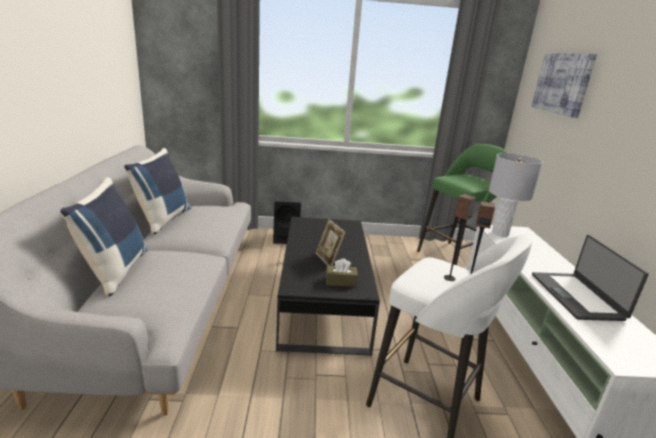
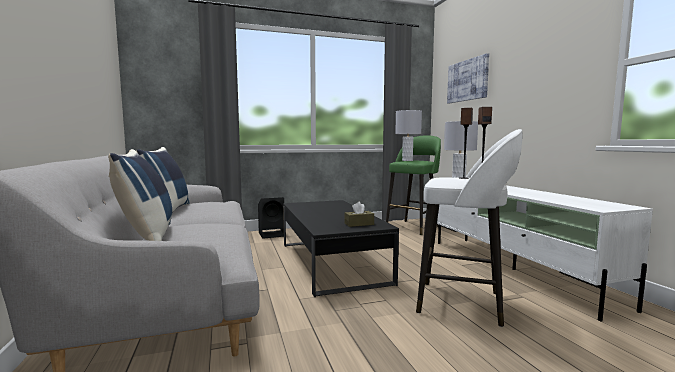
camera: 15 degrees left, 15 degrees down
picture frame [316,219,346,266] -> none
laptop [532,235,649,321] -> none
none -> grey table lamp [395,110,422,161]

